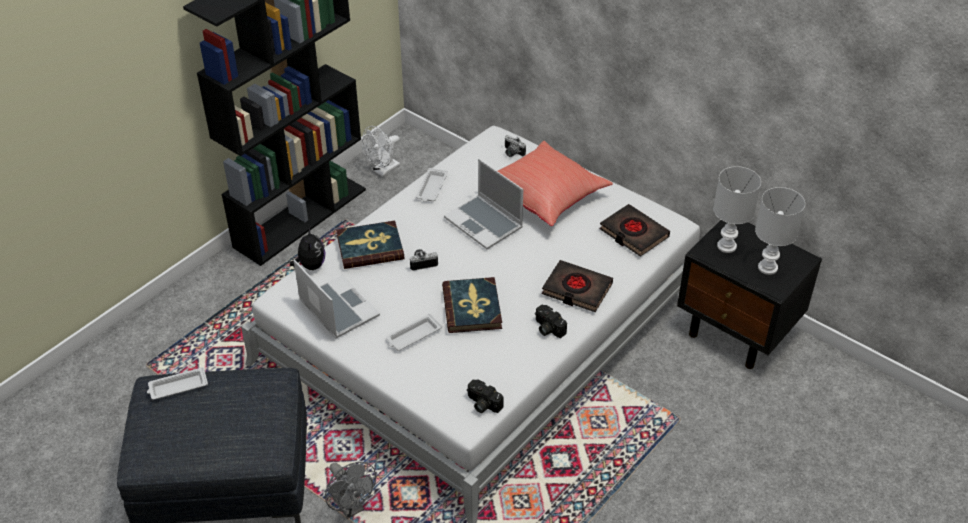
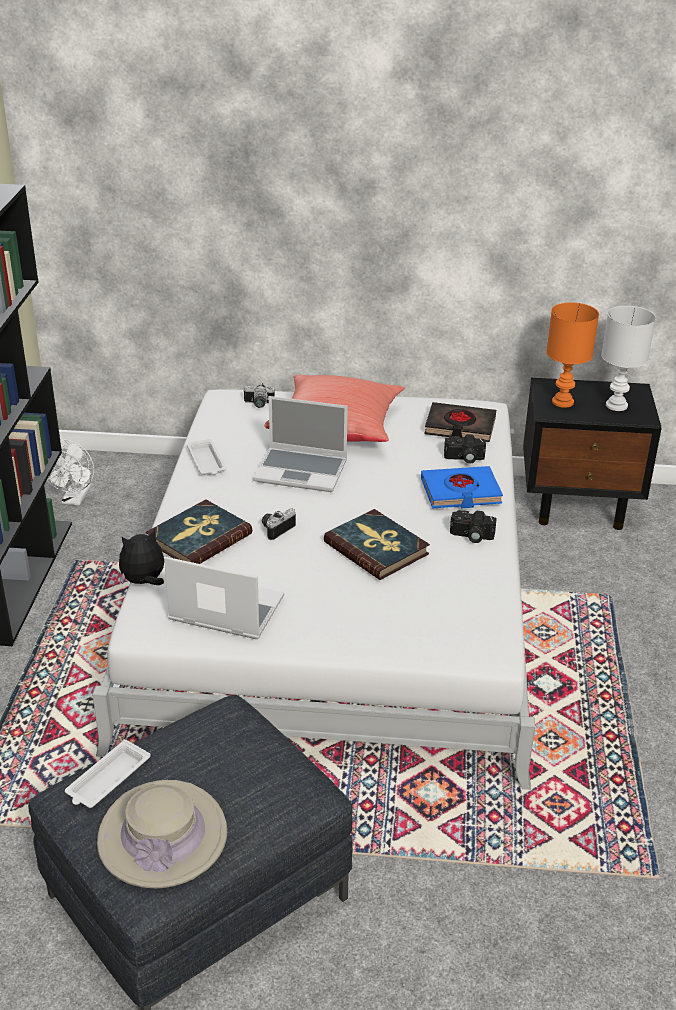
camera: 35 degrees left, 10 degrees down
plush toy [290,228,325,270] -> plush toy turned 75 degrees counterclockwise [119,529,164,585]
grey fan [325,462,376,519] -> none
white tray [386,314,442,351] -> none
camera [467,379,504,413] -> camera moved to [444,434,486,464]
black book [542,260,613,312] -> blue book [421,466,503,509]
white table lamp [713,166,761,253] -> orange table lamp [546,302,599,408]
none -> beige hat [97,780,227,888]

